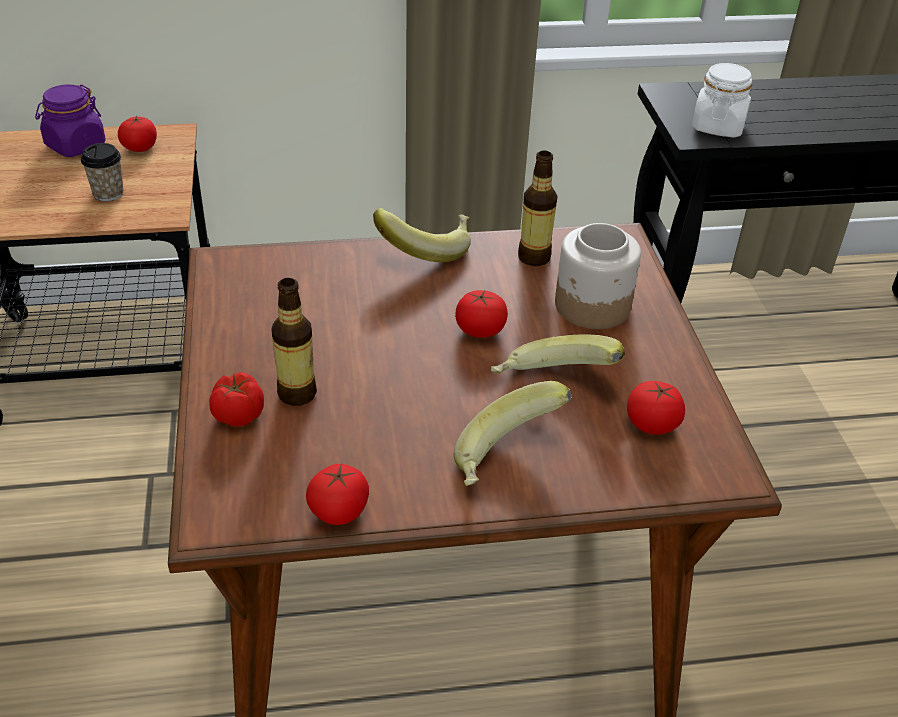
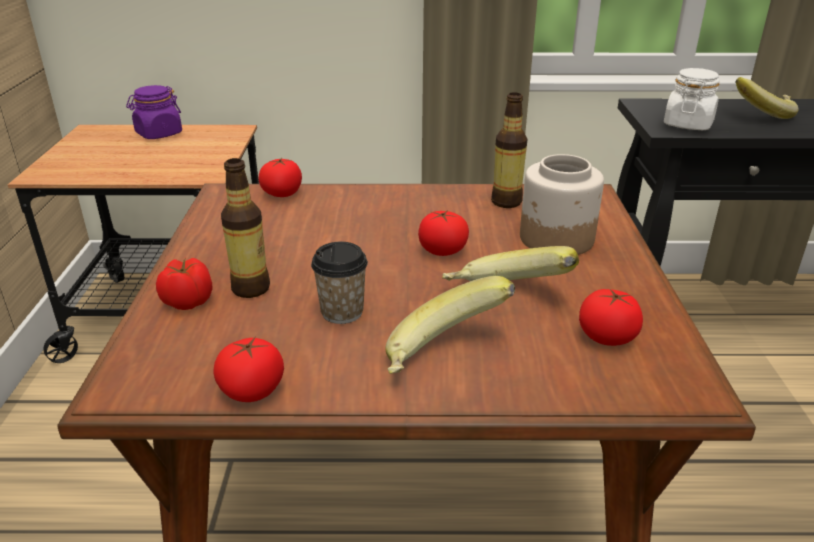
camera: 10 degrees right, 10 degrees down
cup [81,143,123,201] -> cup moved to [311,242,368,324]
tomato [118,116,157,152] -> tomato moved to [258,158,302,197]
banana [373,208,471,262] -> banana moved to [735,77,799,119]

